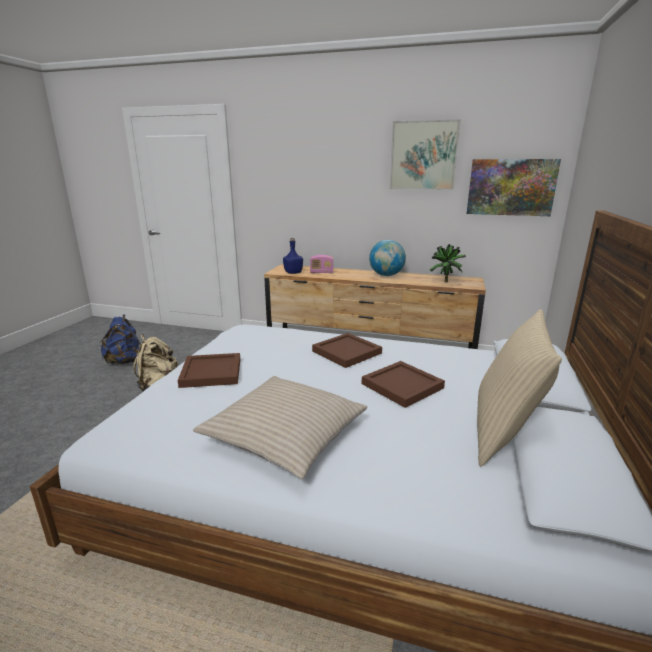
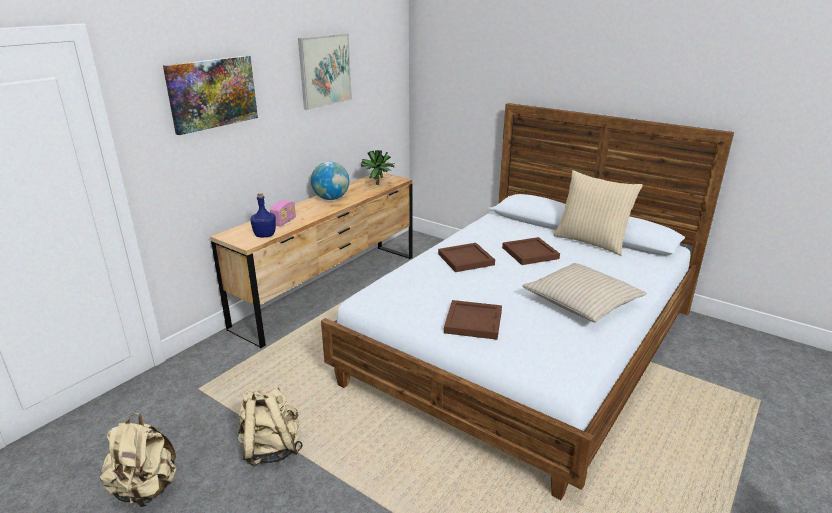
camera: 70 degrees left, 5 degrees up
blue backpack [100,314,141,364] -> beige backpack [100,413,176,507]
picture [467,159,561,216] -> picture moved to [163,56,258,135]

